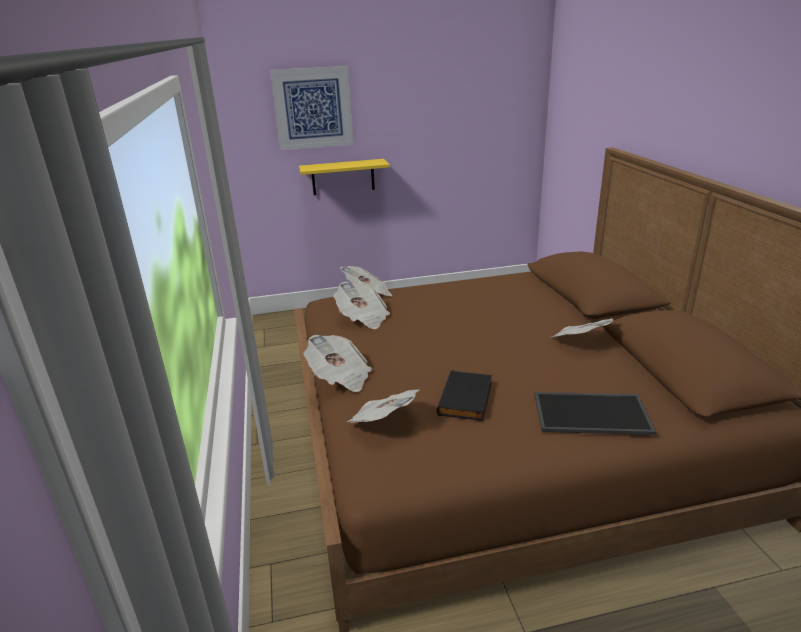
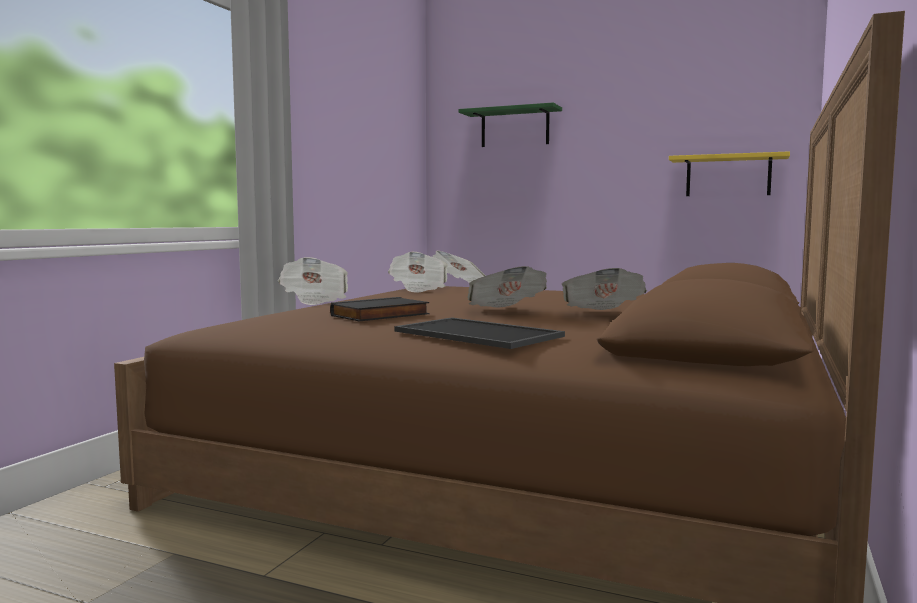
camera: 35 degrees right, 20 degrees down
picture [270,66,354,150] -> green shelf [458,103,562,147]
yellow shelf [299,159,390,195] -> yellow shelf moved to [669,151,790,196]
newspaper [347,389,420,423] -> newspaper moved to [467,266,547,307]

